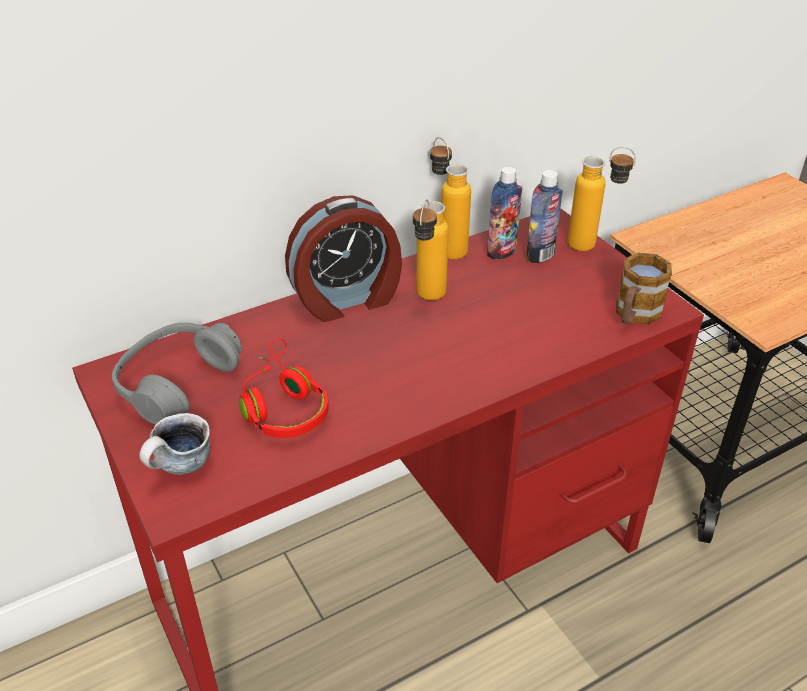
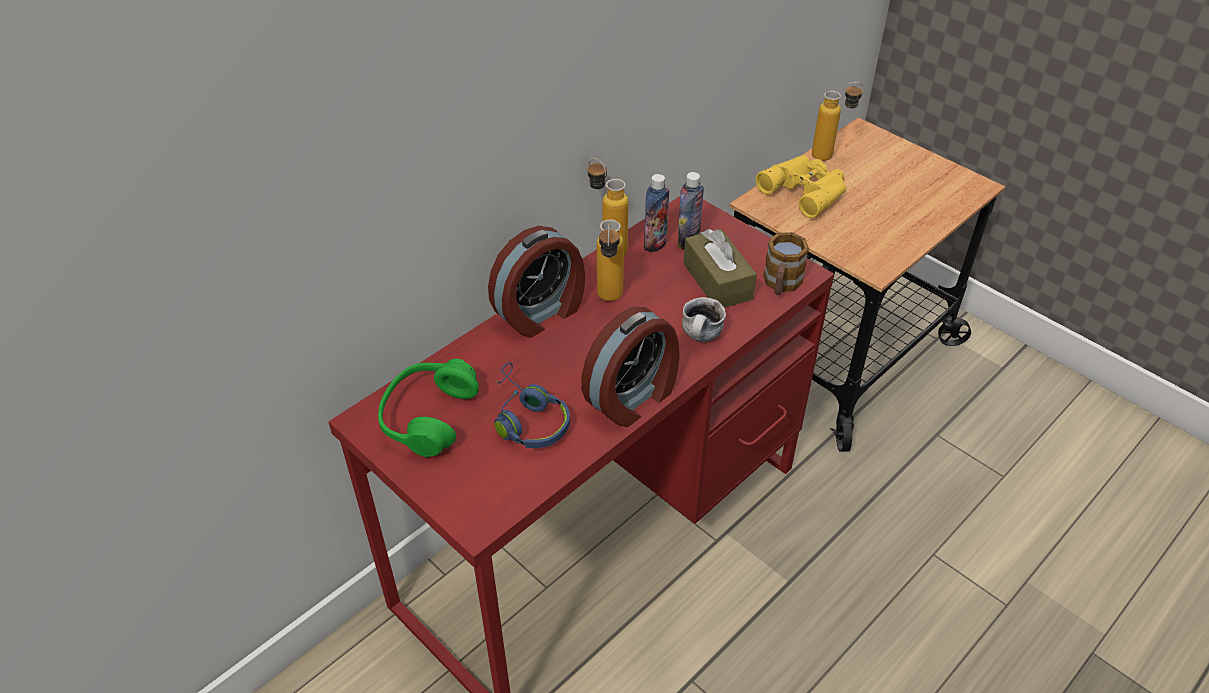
camera: 15 degrees left, 5 degrees up
grey headphones [112,323,242,424] -> green headphones [378,359,479,457]
mug [139,413,210,475] -> mug moved to [682,297,726,342]
red headphones [239,338,329,438] -> blue headphones [494,362,570,448]
bottle [568,146,636,251] -> bottle moved to [812,82,864,161]
none -> alarm clock [581,307,680,427]
none -> brown tissue box [683,229,757,308]
none -> yellow binoculars [756,155,846,219]

